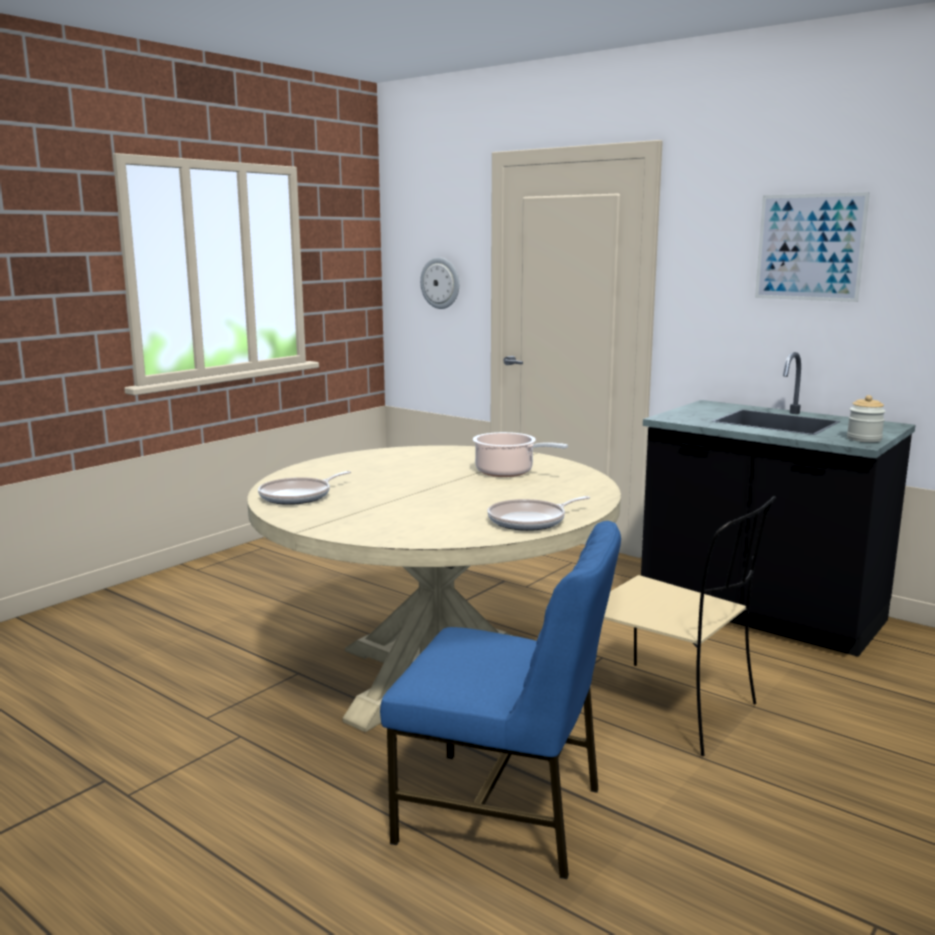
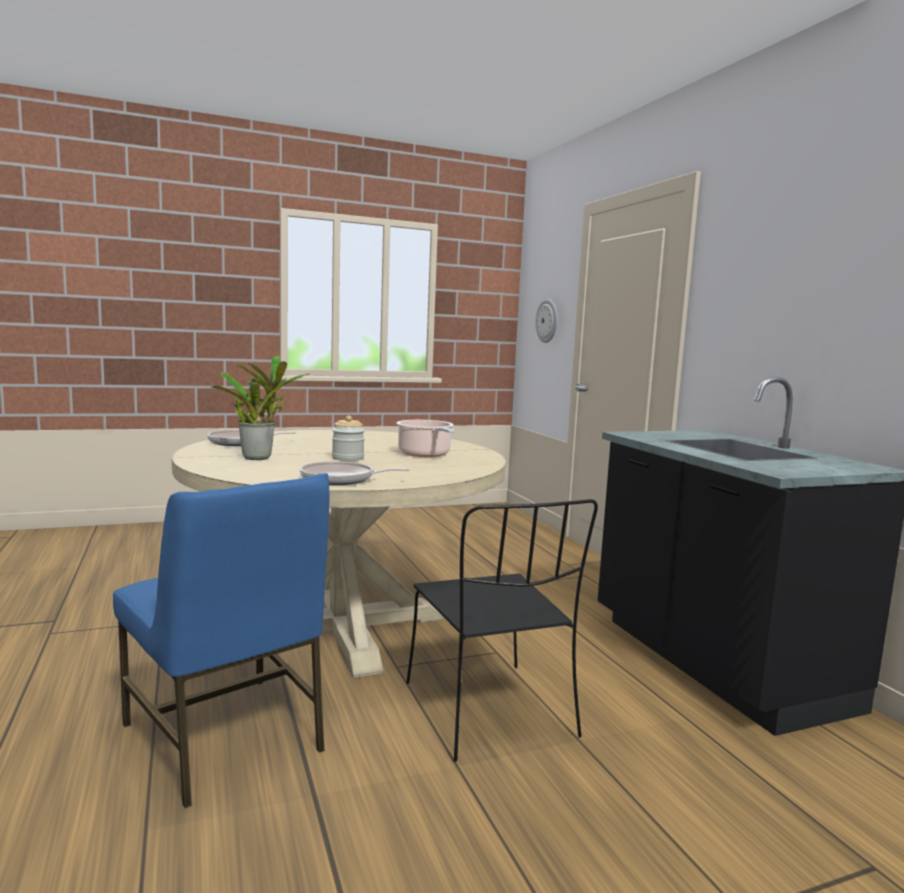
camera: 30 degrees right, 5 degrees down
beige chair [604,496,776,756] -> black chair [406,499,598,762]
picture [755,192,870,302] -> none
jar [847,395,886,442] -> jar moved to [332,415,365,461]
none -> potted plant [210,355,310,460]

